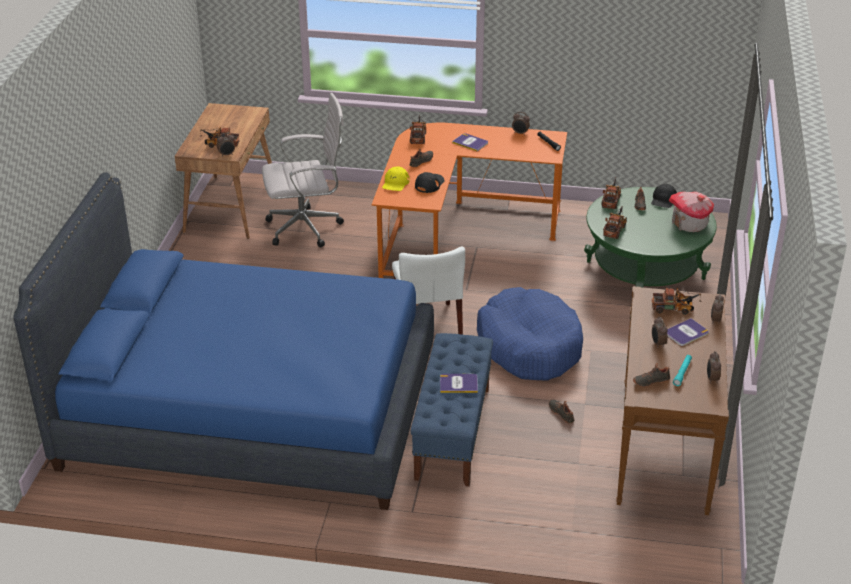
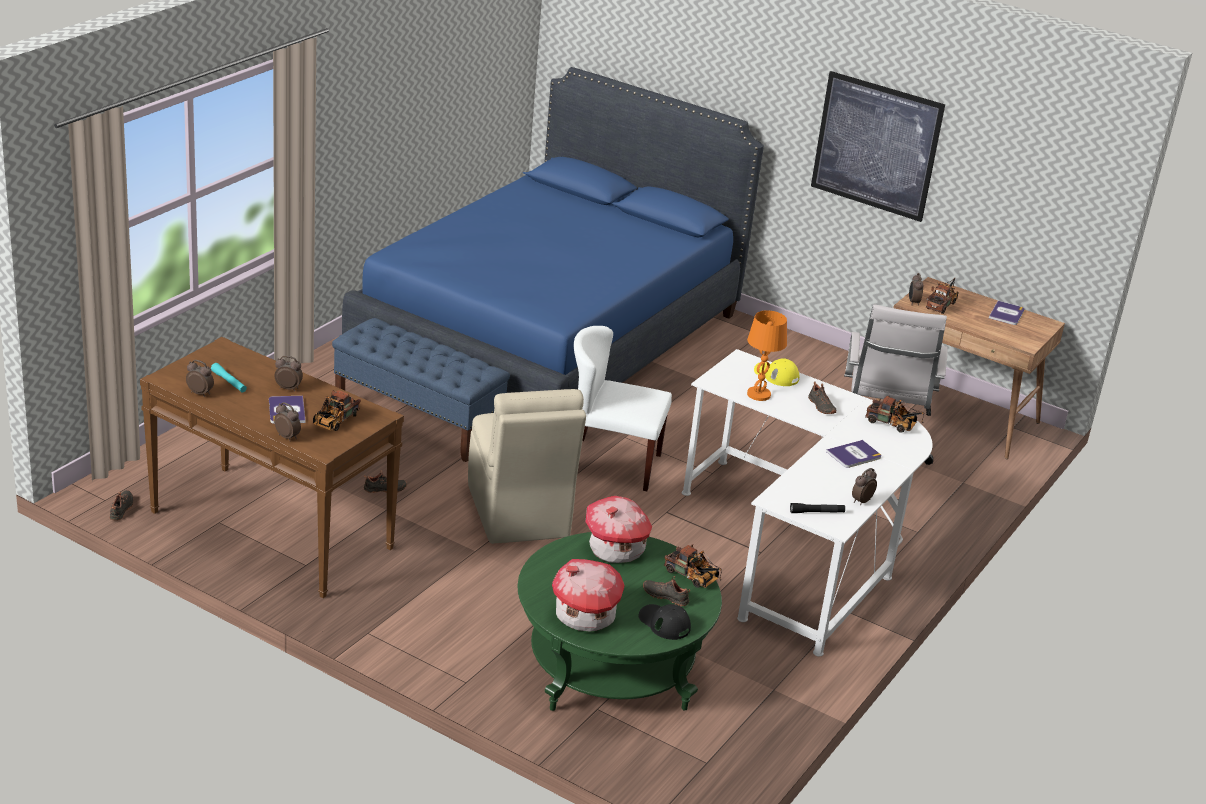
camera: 110 degrees right, 5 degrees down
orange desk [372,123,567,278] -> white desk [682,349,933,657]
black cap [415,172,445,193] -> orange table lamp [747,310,787,401]
book [440,374,478,393] -> book moved to [989,301,1025,325]
blue dog bed [477,287,583,381] -> beige chair [468,389,586,544]
toy truck [603,206,627,239] -> toy house [585,496,652,563]
black shoe [633,363,671,387] -> black shoe moved to [110,490,133,521]
none -> picture [811,71,945,222]

